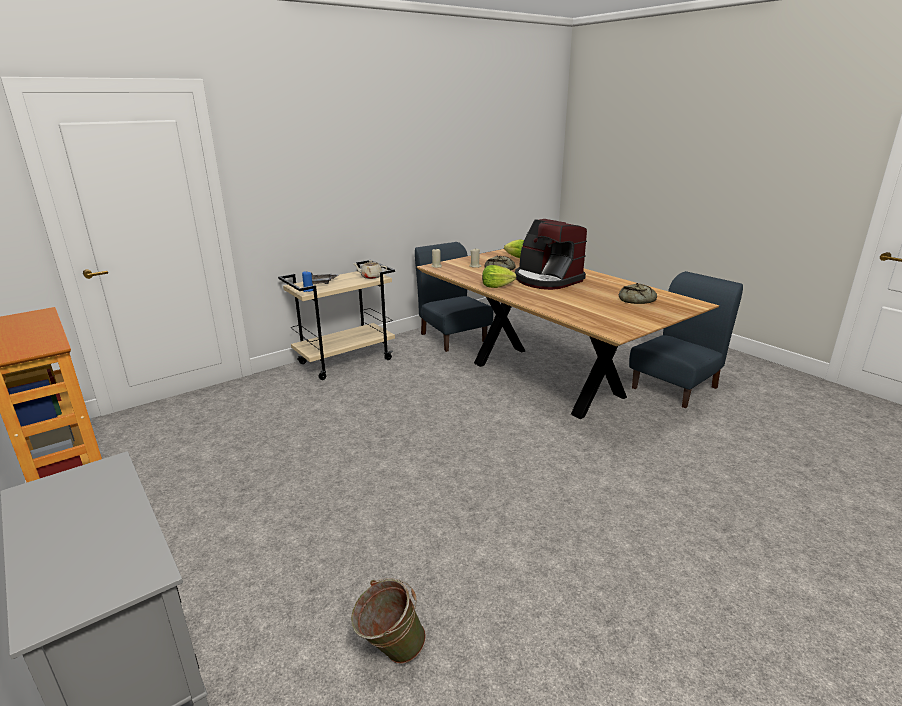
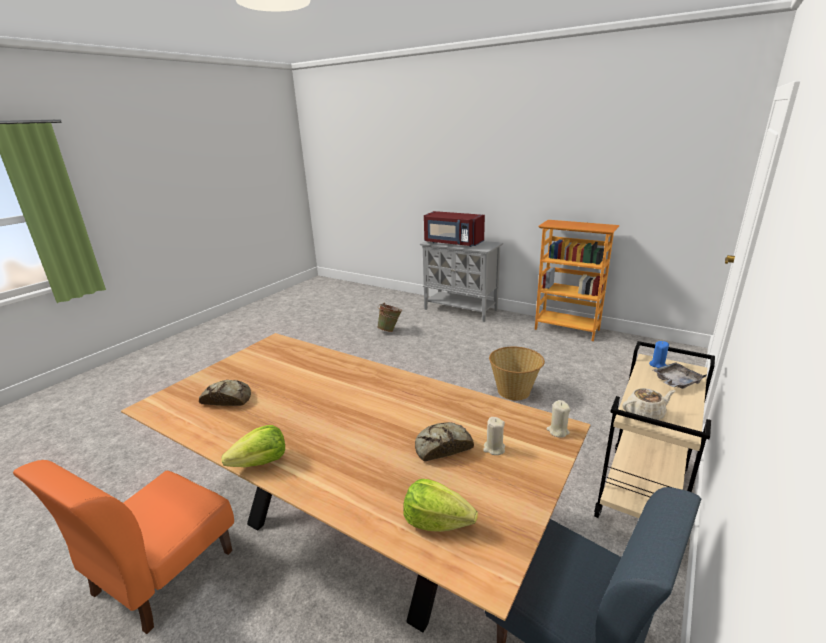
camera: 160 degrees right, 0 degrees up
lettuce [482,265,516,288] -> lettuce moved to [221,425,285,467]
coffee machine [515,219,587,290] -> none
blue chair [629,271,743,408] -> orange chair [13,460,234,634]
none -> red microwave [424,211,485,247]
none -> basket [489,347,545,400]

